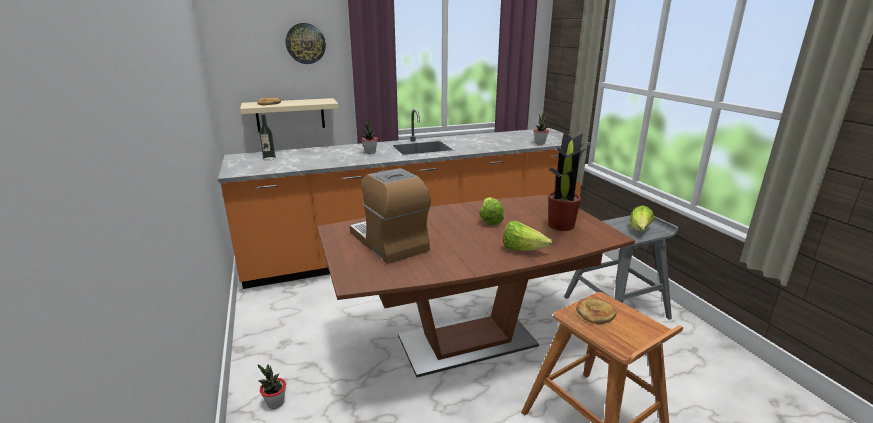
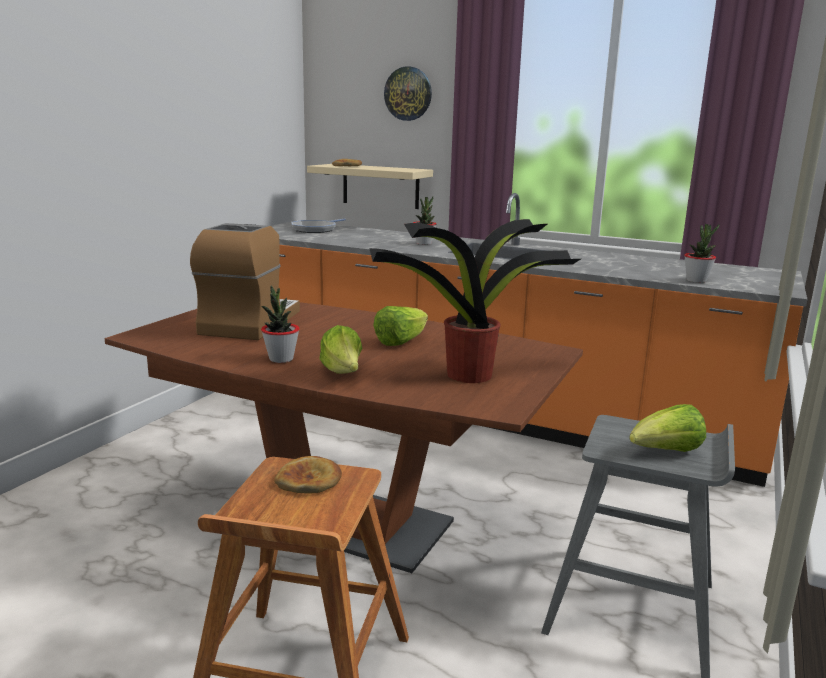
camera: 45 degrees right, 5 degrees down
potted plant [258,364,286,409] -> potted plant moved to [261,285,300,363]
bottle [259,114,276,161] -> frying pan [291,218,346,233]

